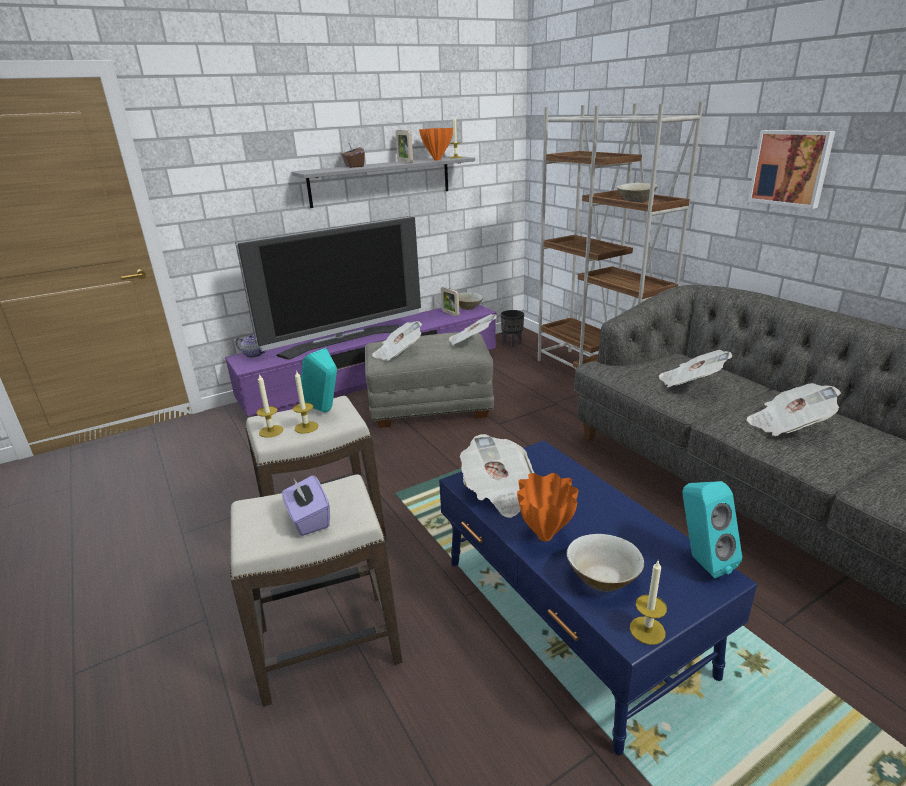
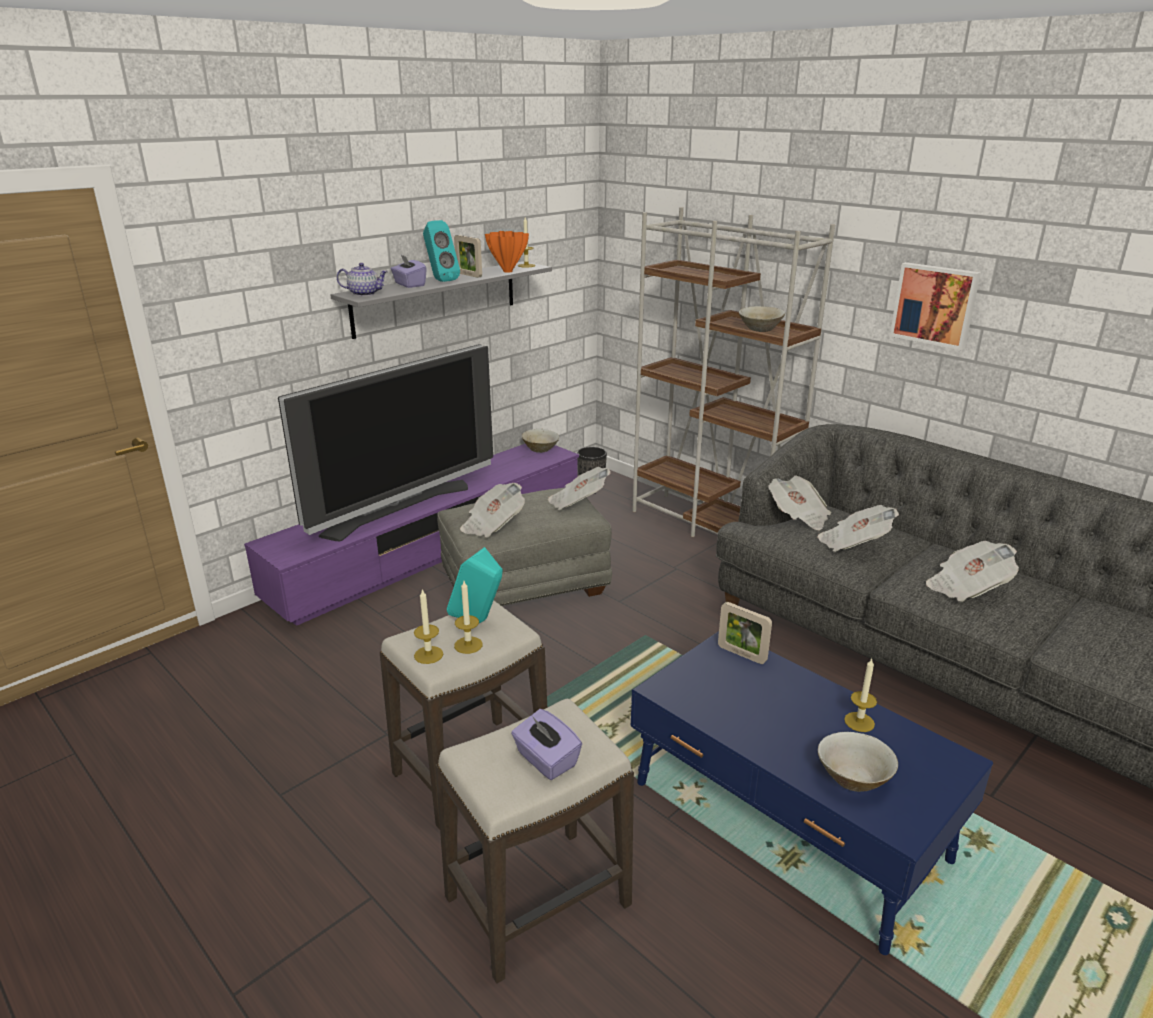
camera: 15 degrees left, 0 degrees up
teapot [236,334,266,358] -> teapot moved to [337,263,388,296]
brown tissue box [342,143,365,168] -> purple tissue box [391,255,427,288]
picture frame [441,287,459,317] -> picture frame moved to [718,602,772,664]
newspaper [460,434,534,518] -> newspaper moved to [769,475,831,530]
orange vase [517,473,579,541] -> none
candle [630,561,667,645] -> candle moved to [844,659,877,732]
turquoise speaker [683,481,742,579] -> turquoise speaker moved to [423,220,460,282]

